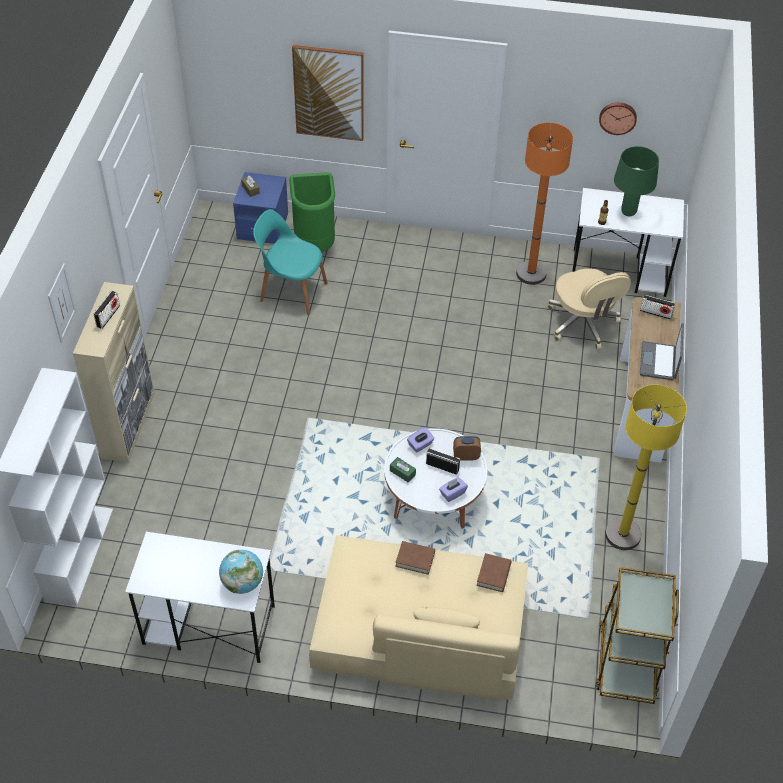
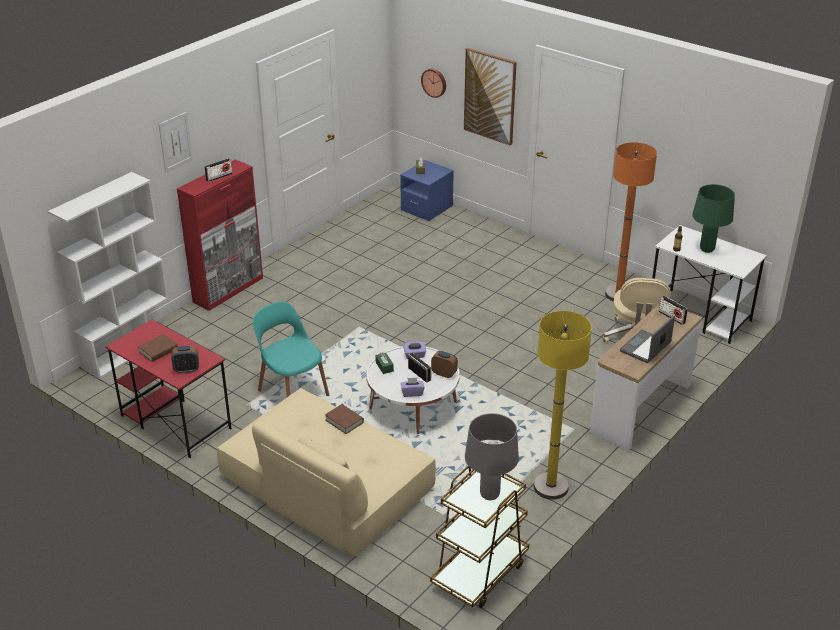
camera: 30 degrees right, 15 degrees down
beige cabinet [73,282,155,462] -> red cabinet [177,160,263,311]
white desk [125,532,275,663] -> red desk [105,319,232,458]
globe [219,550,263,594] -> alarm clock [171,346,199,373]
turquoise chair [253,210,328,315] -> turquoise chair moved to [253,302,329,397]
green trash can [289,172,335,252] -> none
brown book [477,553,512,592] -> brown book moved to [138,334,178,362]
wall clock [599,102,637,135] -> wall clock moved to [421,69,446,98]
none -> grey table lamp [465,413,519,500]

